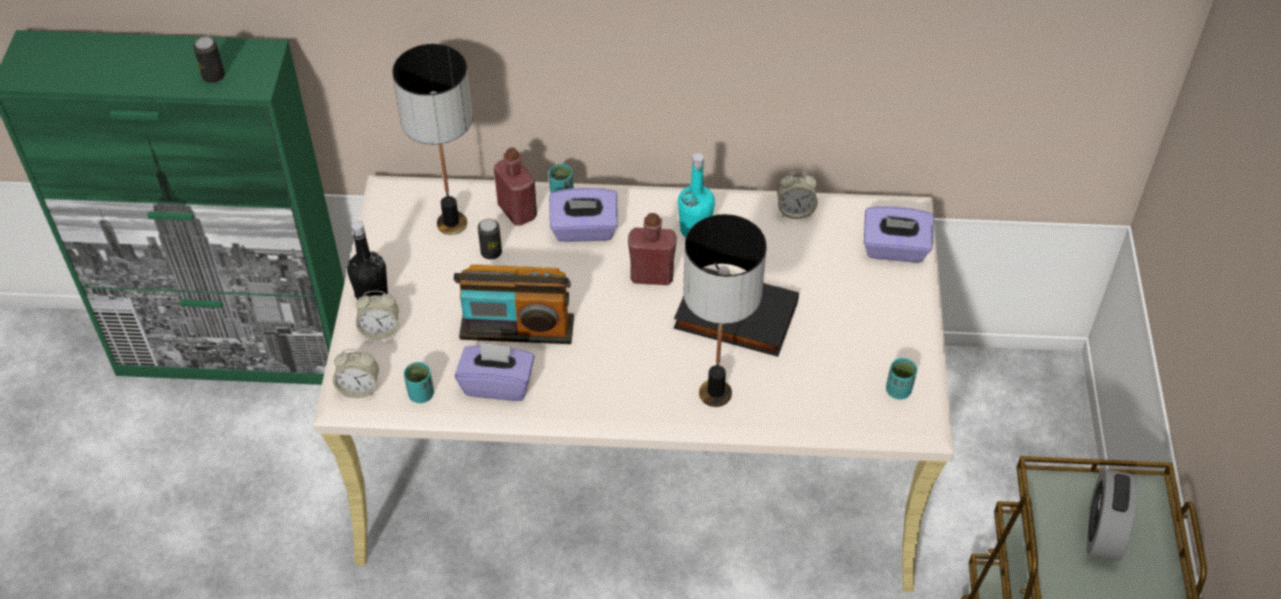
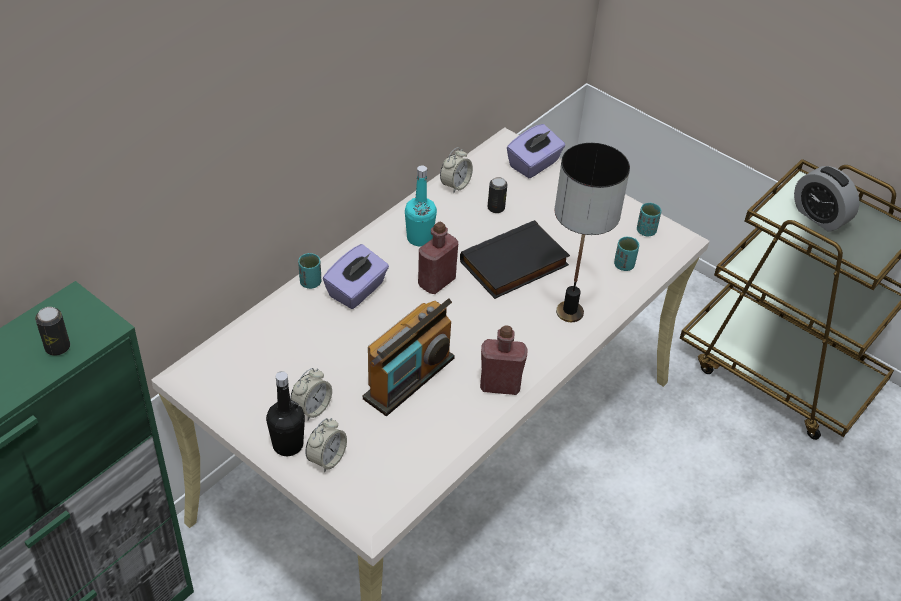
camera: 55 degrees left, 5 degrees down
alarm clock [333,349,379,398] -> alarm clock moved to [290,368,332,420]
table lamp [392,44,473,235] -> none
turquoise cup [404,362,434,403] -> turquoise cup moved to [614,237,639,271]
purple tissue box [455,342,535,401] -> none
can [478,218,502,260] -> can moved to [488,177,507,213]
red bottle [494,147,537,226] -> red bottle moved to [480,325,528,395]

